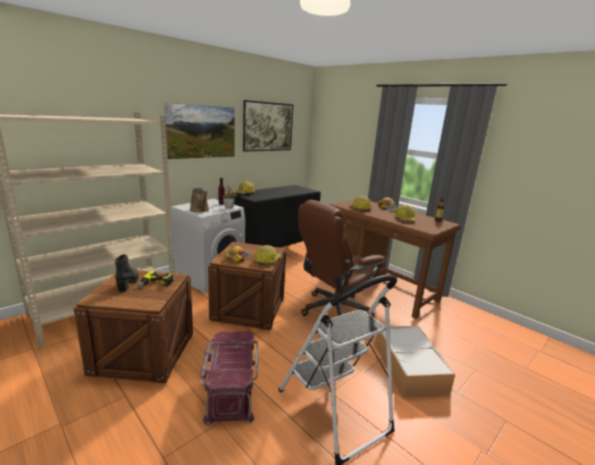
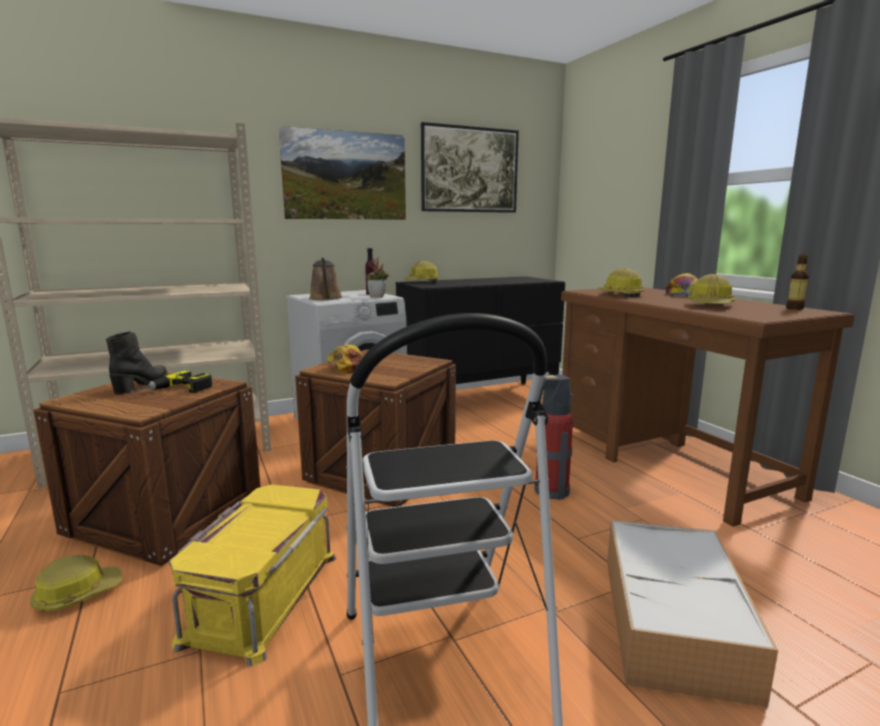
camera: 20 degrees right, 5 degrees down
red storage box [200,331,258,426] -> yellow storage box [169,485,336,666]
hard hat [254,245,281,265] -> hard hat moved to [30,555,122,611]
brown office chair [298,200,387,318] -> fire extinguisher [534,375,574,500]

